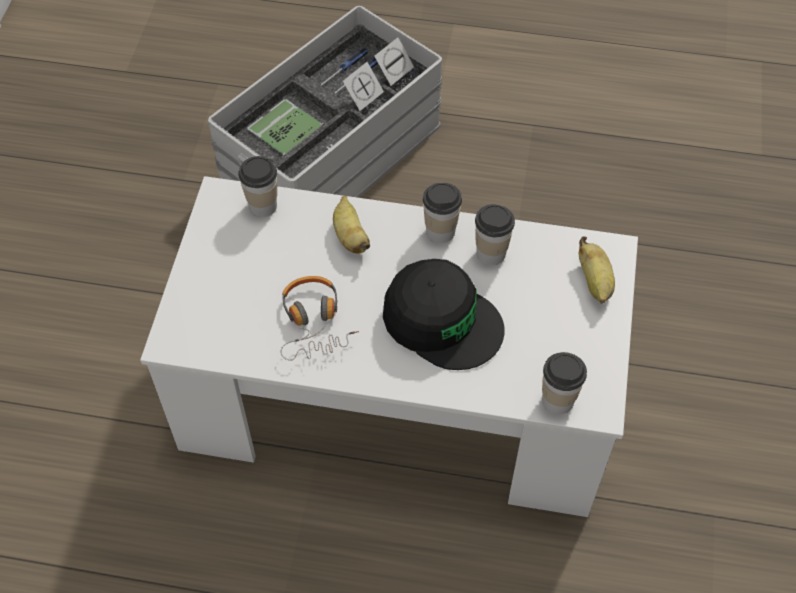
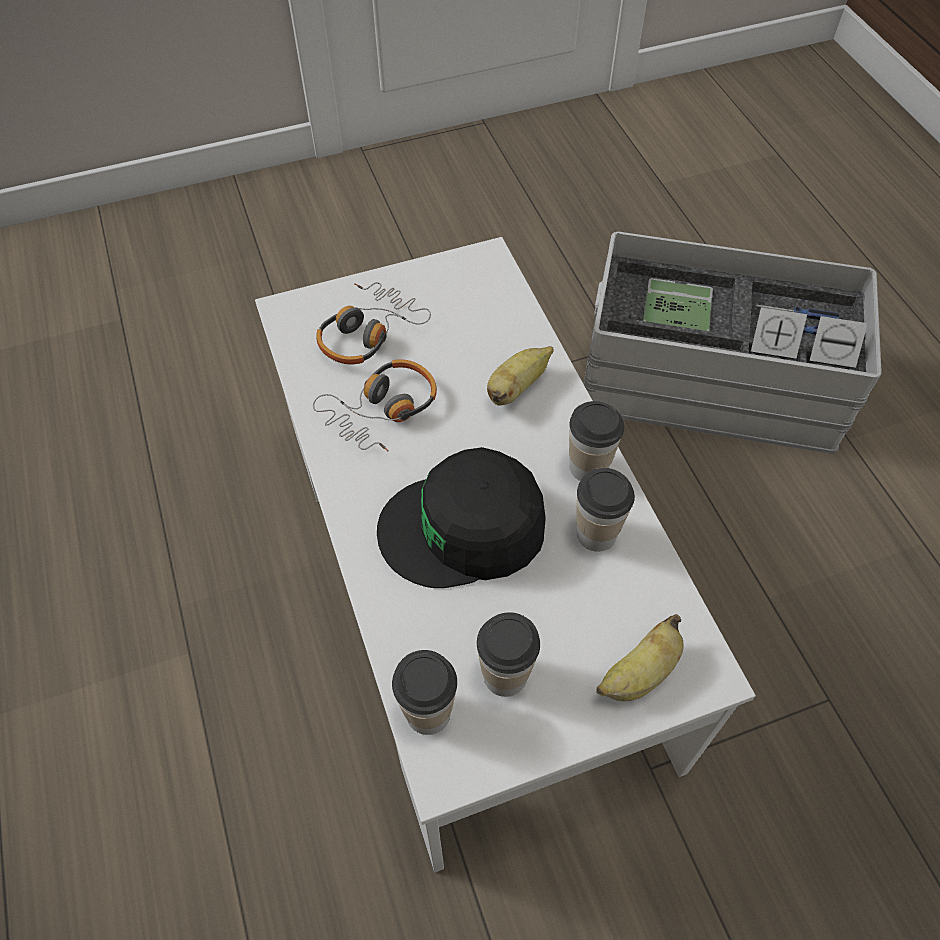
camera: 60 degrees right, 0 degrees up
cup [238,156,277,217] -> cup moved to [477,612,540,697]
black cap [383,259,505,370] -> black cap turned 75 degrees clockwise [377,447,546,588]
none -> headphones [316,282,431,364]

